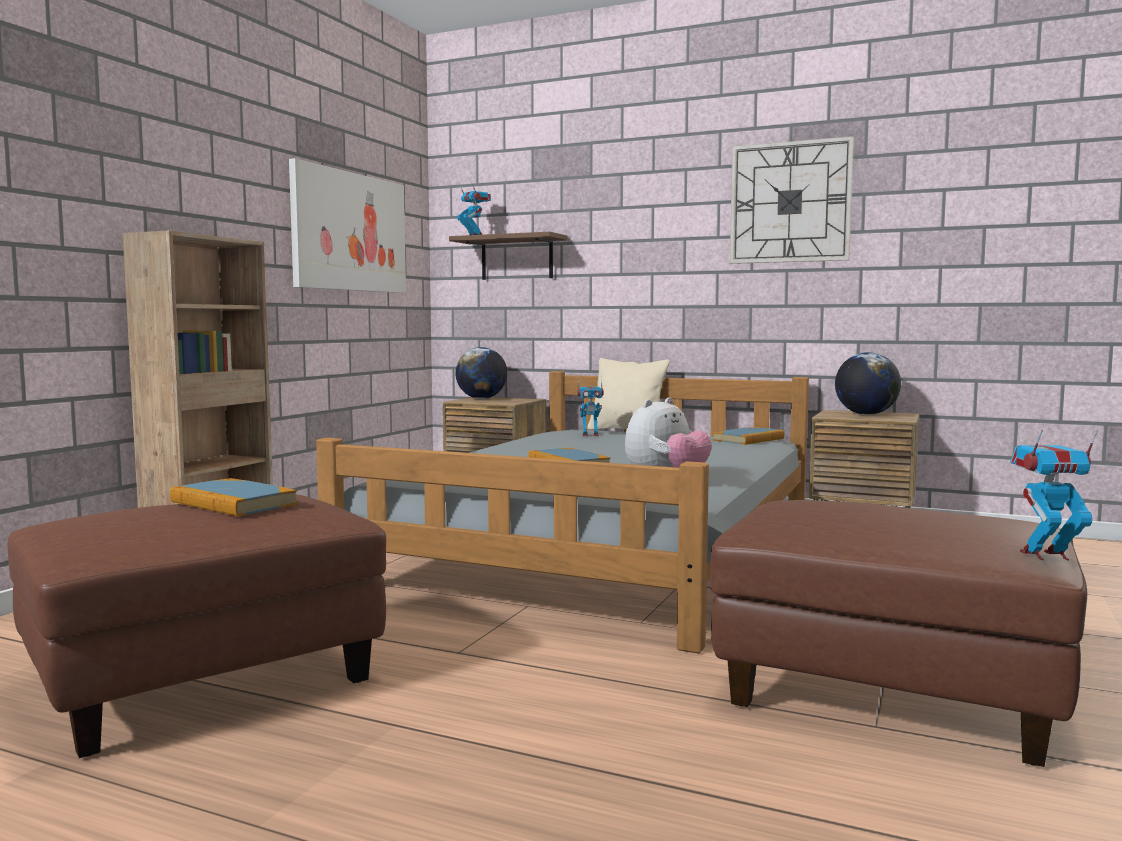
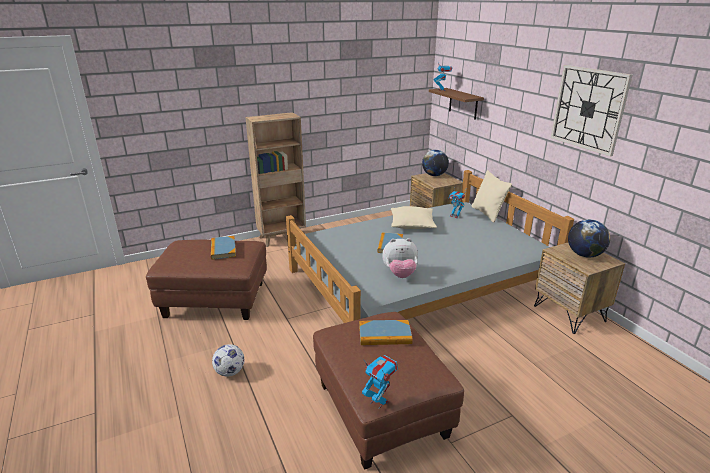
camera: 40 degrees right, 20 degrees up
picture [289,158,406,293] -> none
book [713,427,784,445] -> book moved to [359,320,413,345]
none -> football [212,344,244,377]
none -> beige pillow [391,206,437,229]

